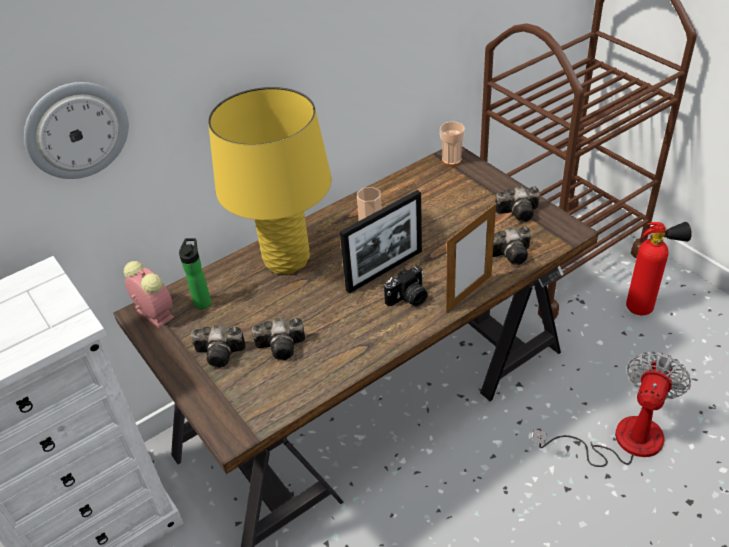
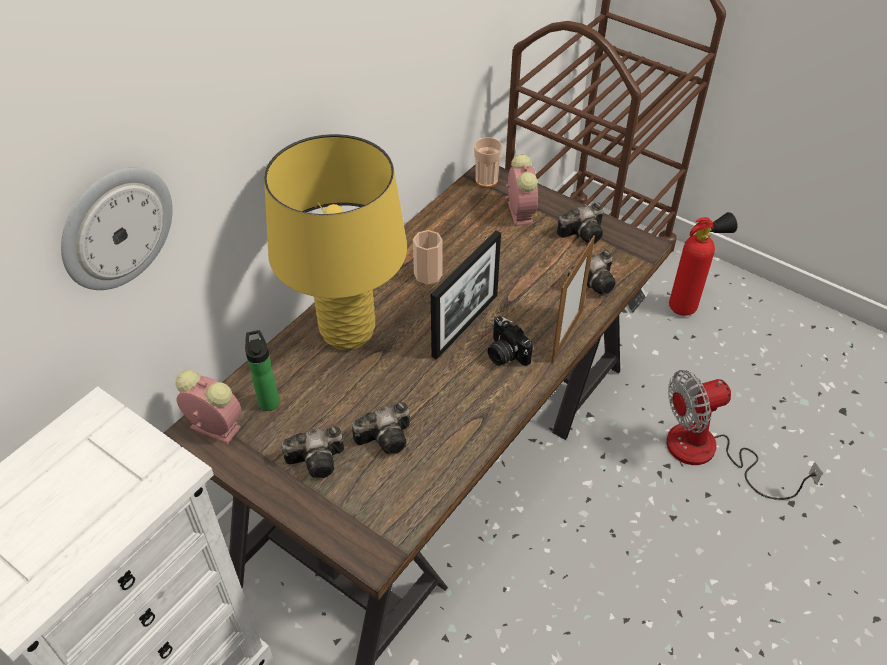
camera: 20 degrees left, 5 degrees up
camera [384,266,428,307] -> camera turned 105 degrees clockwise [488,316,533,366]
fan [532,352,691,467] -> fan turned 120 degrees counterclockwise [666,370,823,500]
none -> alarm clock [505,154,538,226]

